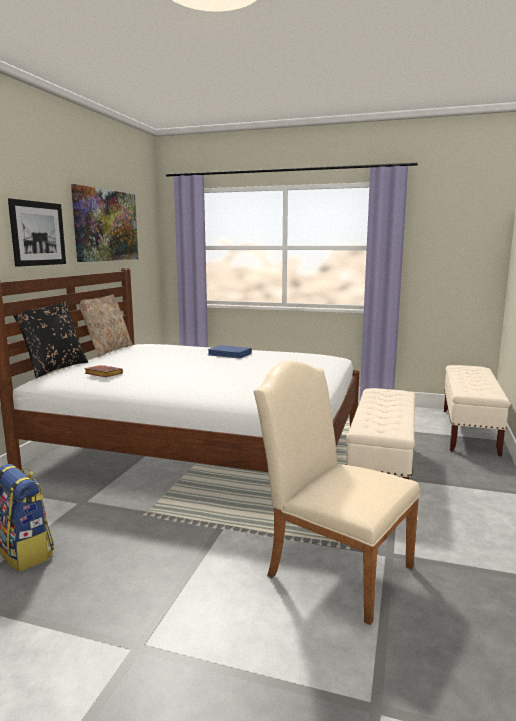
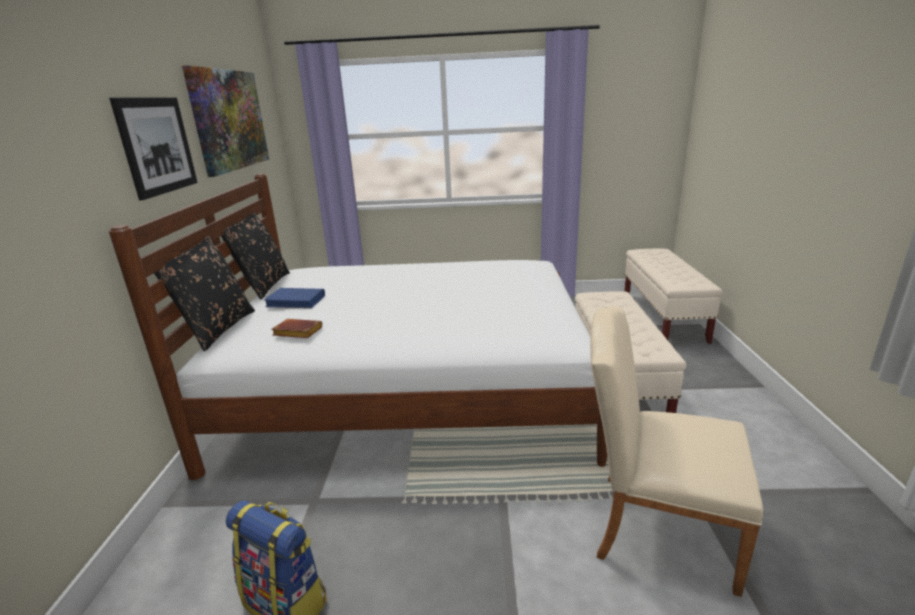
camera: 15 degrees left, 10 degrees up
beige pillow [78,294,133,357] -> black pillow [221,212,290,299]
blue book [207,345,252,359] -> blue book moved to [264,288,325,308]

